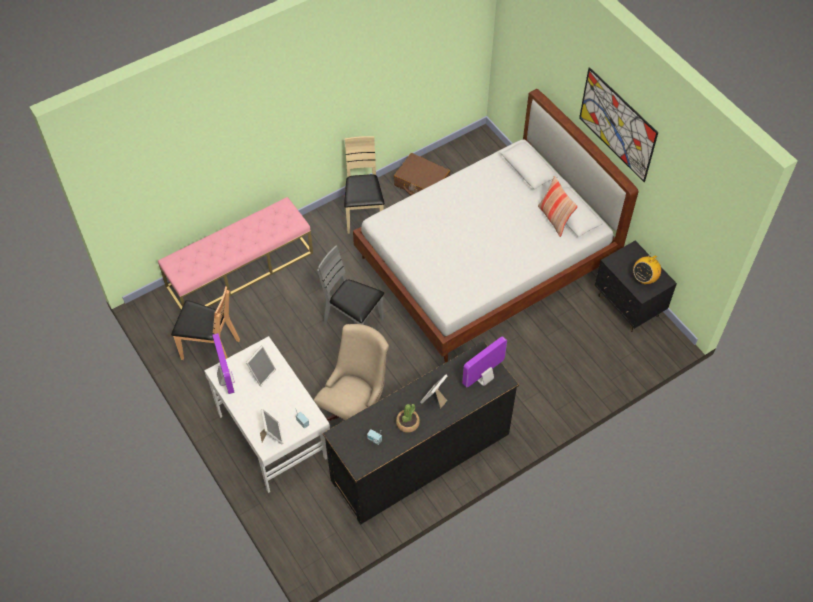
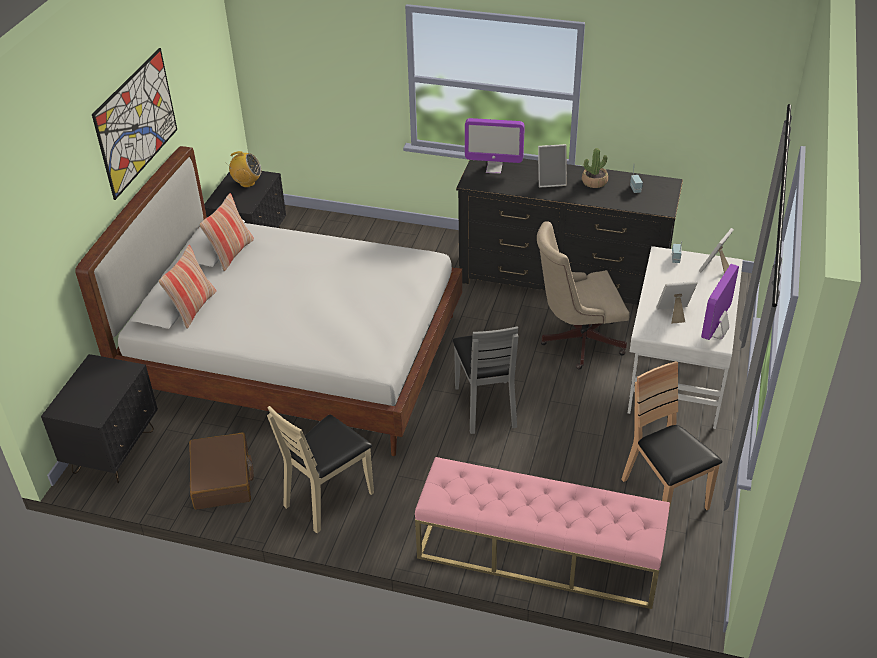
camera: 130 degrees left, 15 degrees down
none -> black nightstand [41,354,158,483]
none -> pillow [159,245,216,329]

